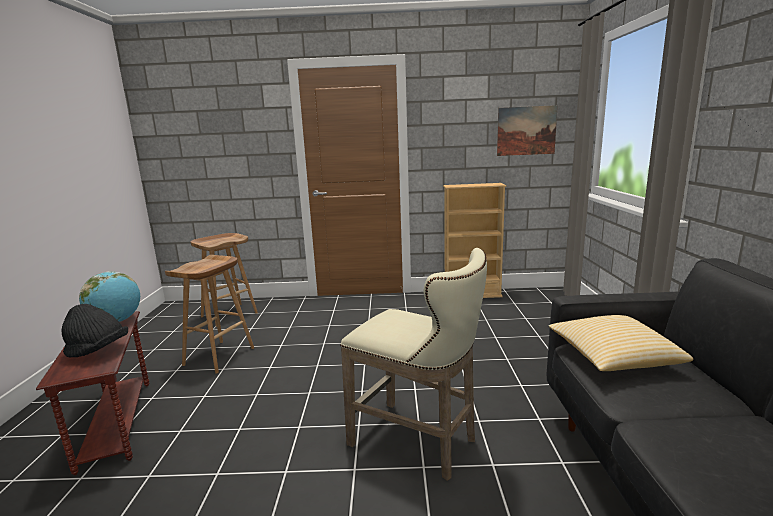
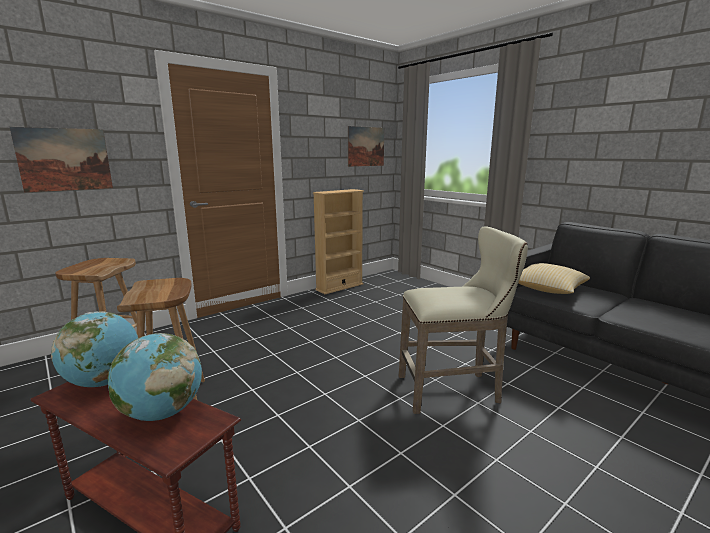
camera: 40 degrees left, 0 degrees up
black hat [61,304,128,358] -> globe [108,333,202,421]
none -> picture [10,127,113,193]

